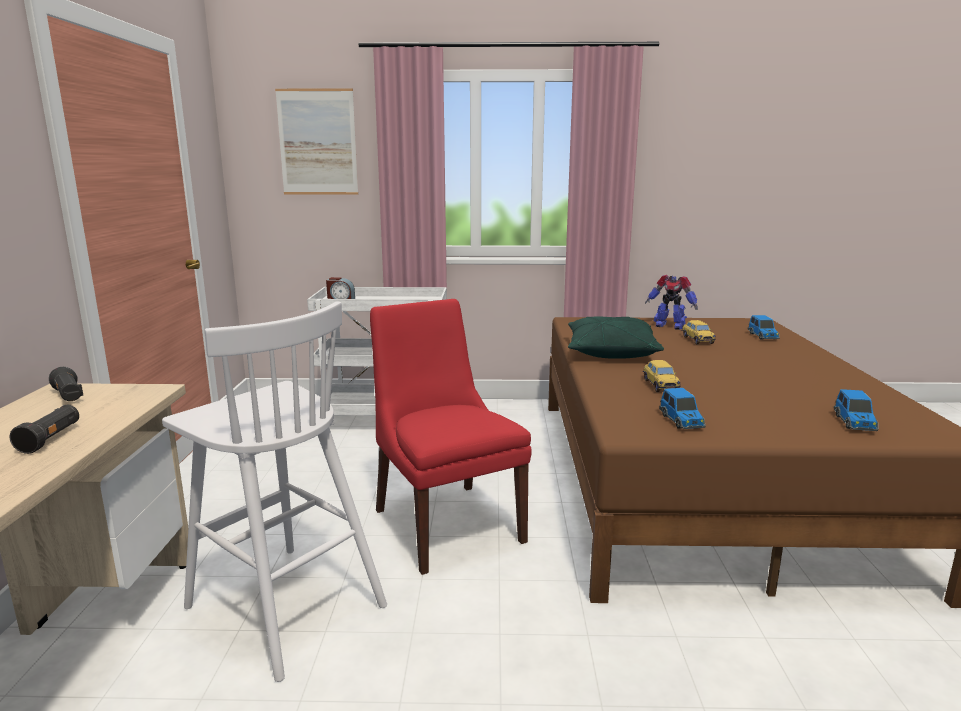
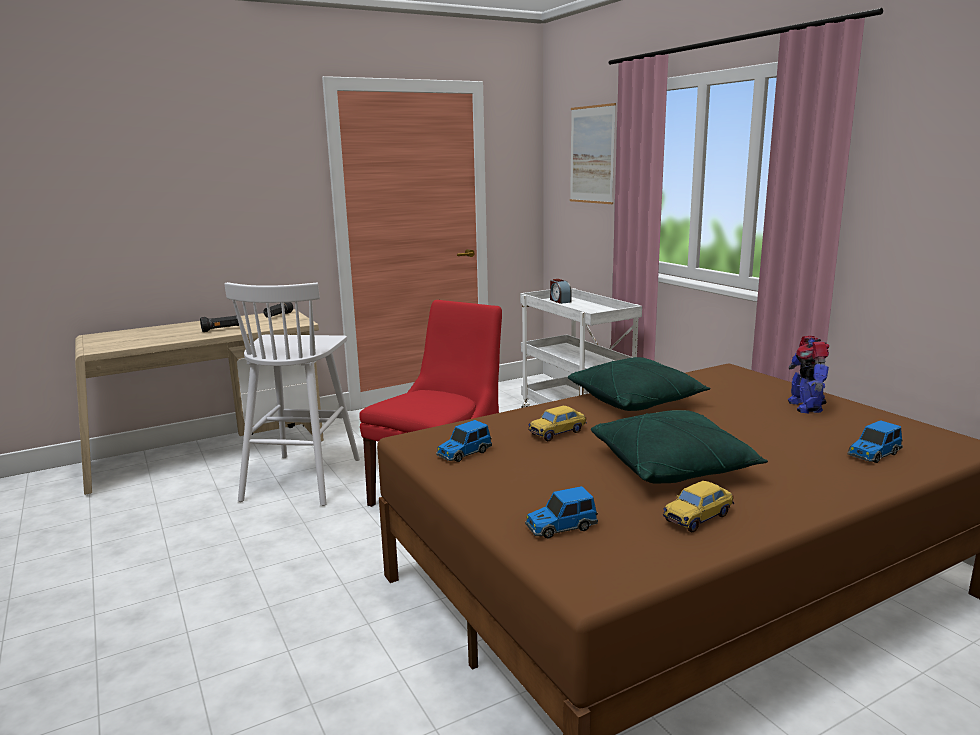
camera: 60 degrees right, 0 degrees up
toy car [682,320,716,345] -> toy car moved to [663,481,734,532]
none -> green pillow [591,410,768,484]

